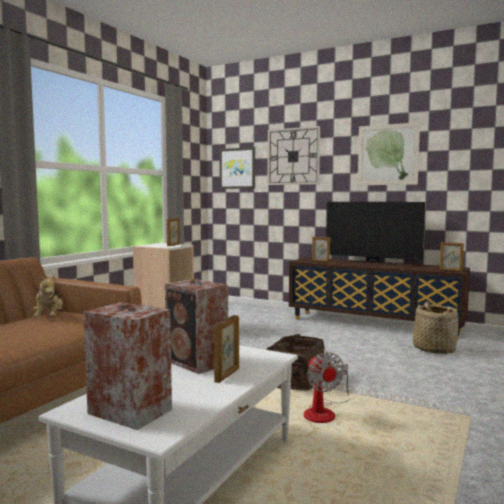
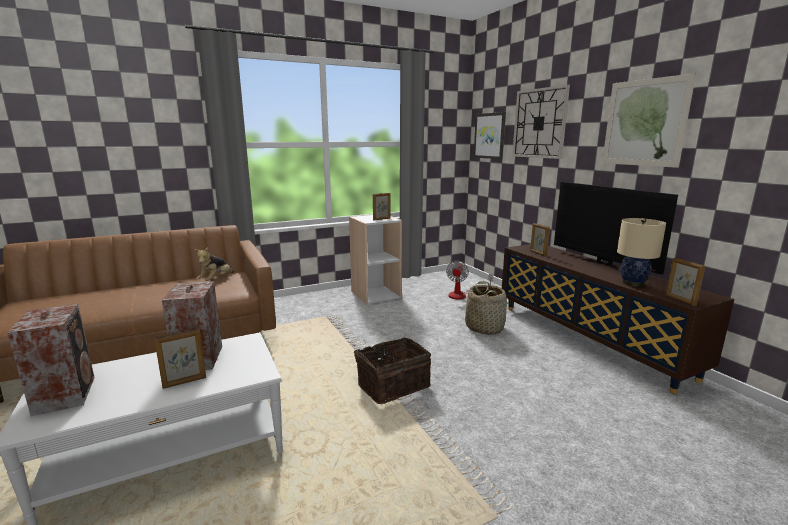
camera: 35 degrees right, 10 degrees up
fan [304,352,350,423] -> fan moved to [446,261,493,299]
basket [413,301,458,354] -> basket moved to [465,281,507,335]
none -> beige table lamp [617,218,666,287]

